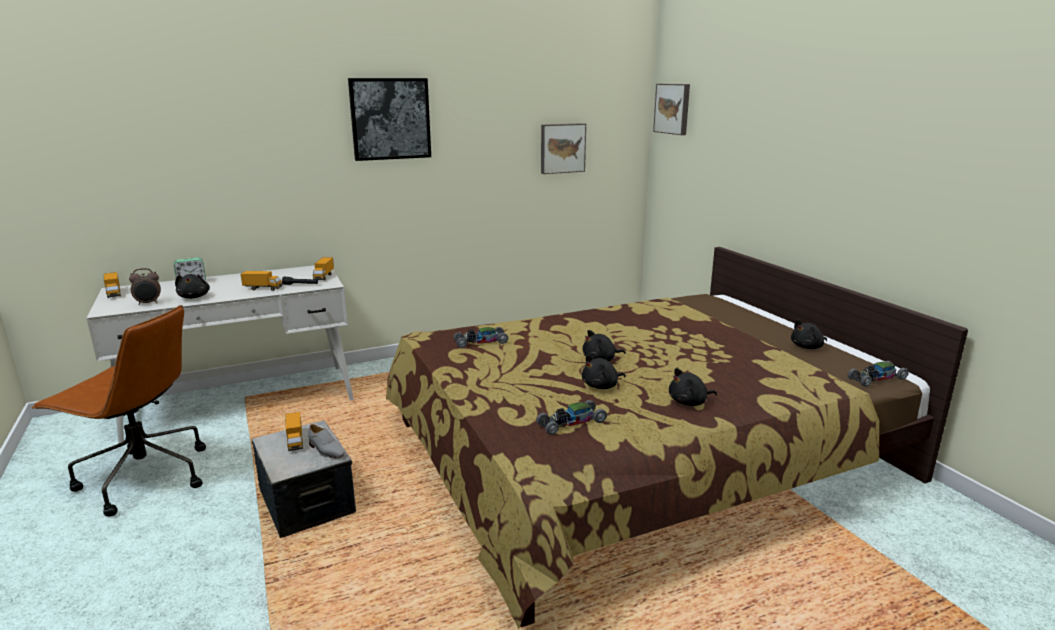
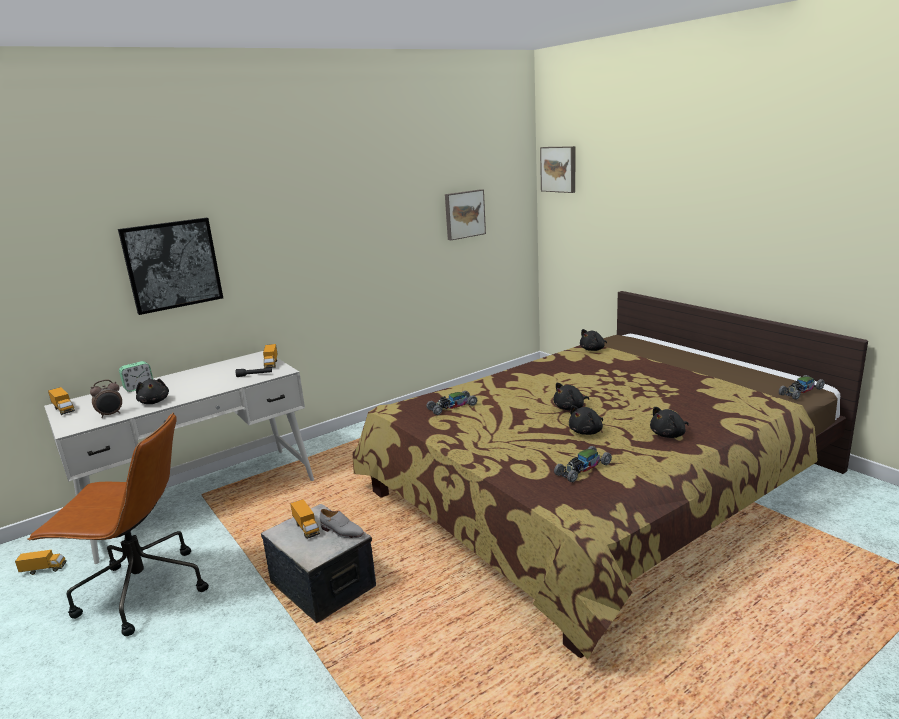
camera: 10 degrees left, 0 degrees up
toy truck [241,271,283,291] -> toy truck moved to [15,550,67,575]
picture [348,78,431,161] -> picture moved to [118,218,223,315]
black plush toy [791,320,827,349] -> black plush toy moved to [580,329,607,351]

